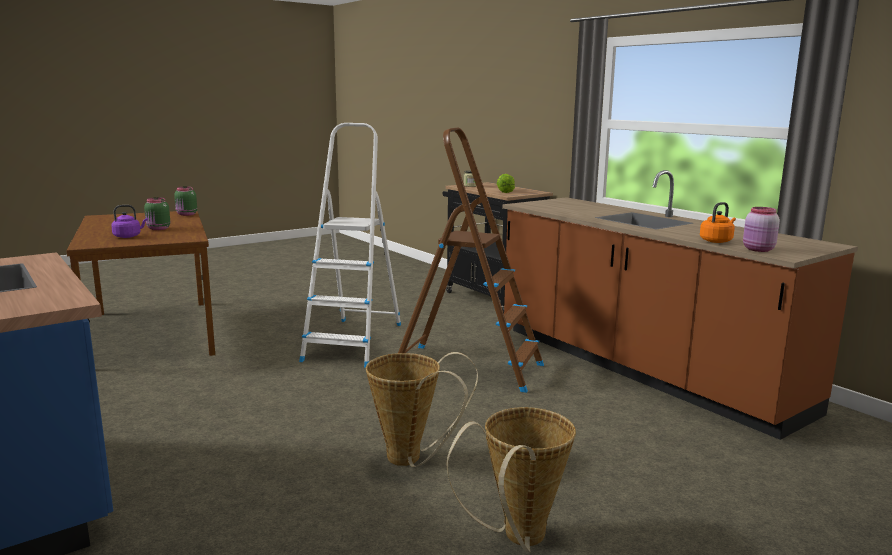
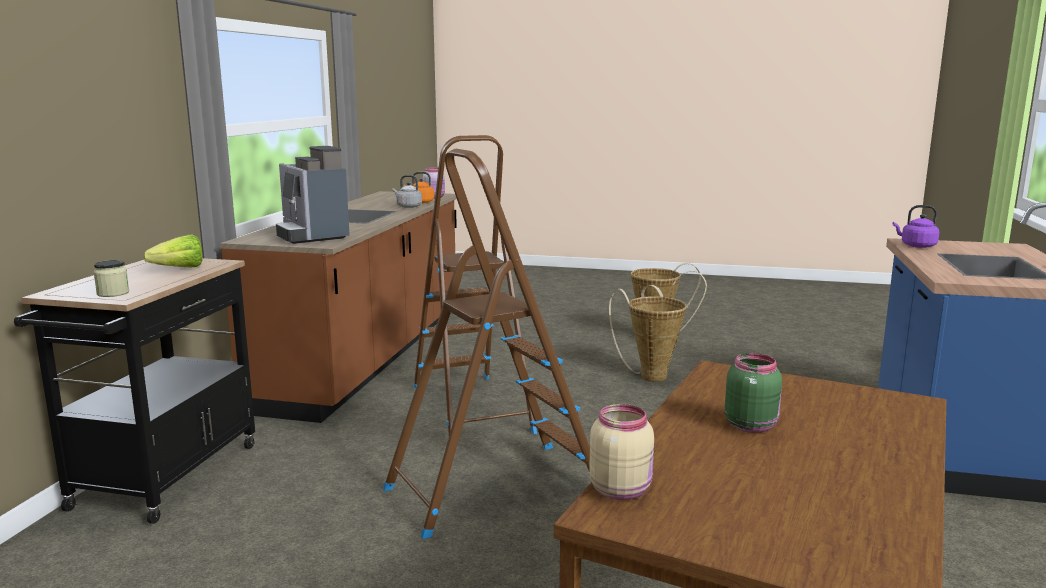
camera: 130 degrees left, 0 degrees up
purple kettle [111,205,148,238] -> purple kettle moved to [893,205,939,248]
green jar [174,187,197,216] -> beige jar [589,404,654,500]
white step ladder [299,123,401,368] -> brown step ladder [383,149,590,539]
none -> coffee machine [276,146,350,244]
none -> grey kettle [392,175,422,208]

